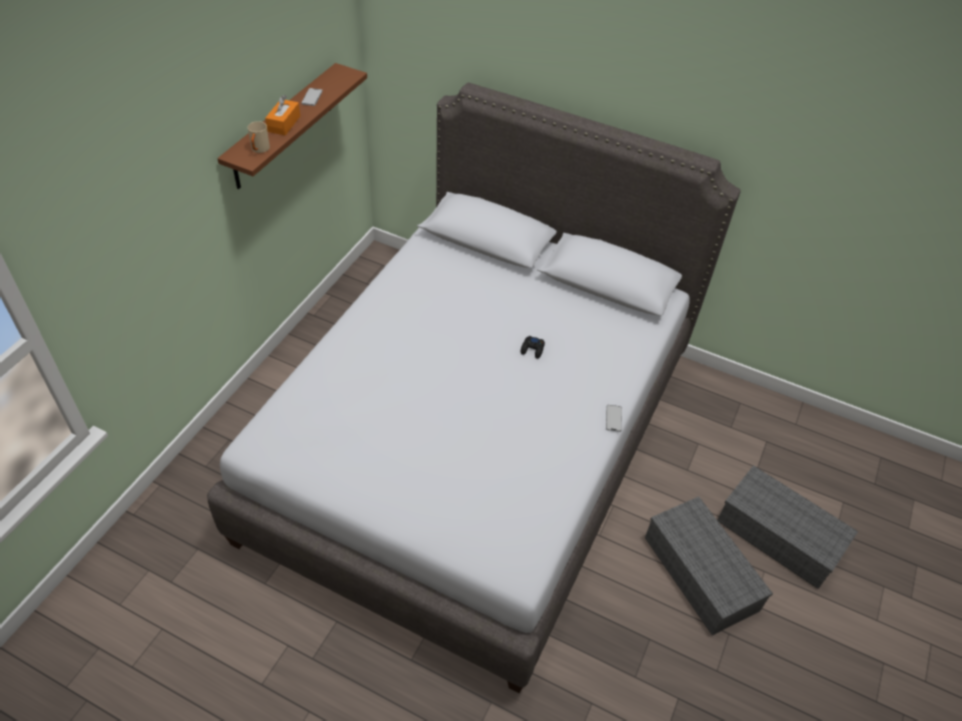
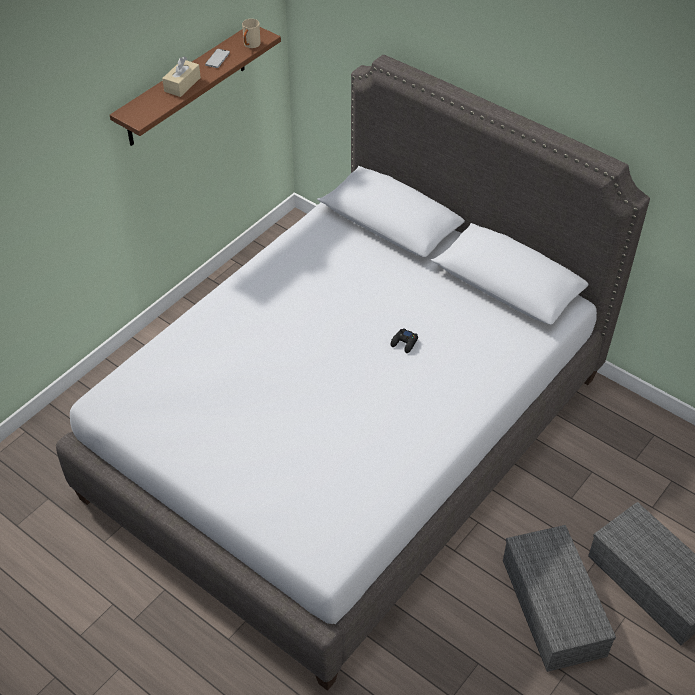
camera: 15 degrees right, 0 degrees up
beige mug [248,121,270,153] -> beige mug moved to [242,19,261,48]
orange tissue box [265,95,300,135] -> beige tissue box [162,56,201,97]
phone [606,405,622,432] -> none

